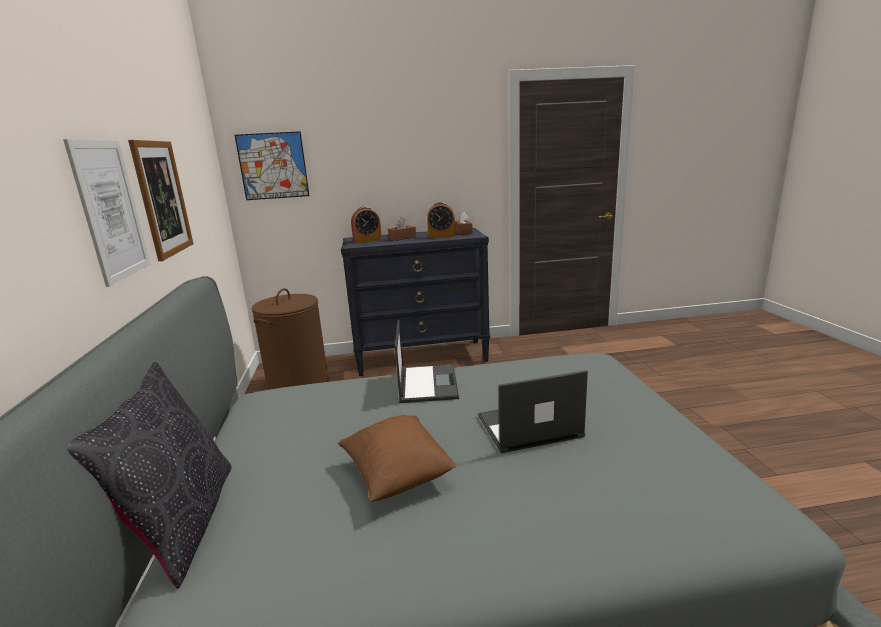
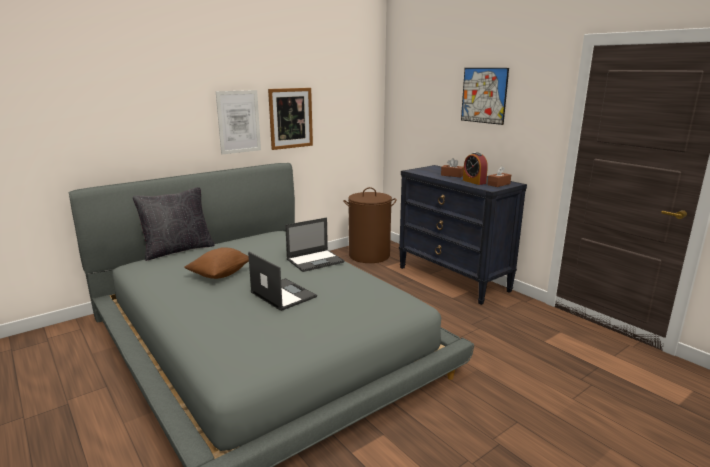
camera: 60 degrees right, 0 degrees up
picture [235,131,309,200] -> picture moved to [461,68,509,125]
alarm clock [351,207,382,244] -> none

